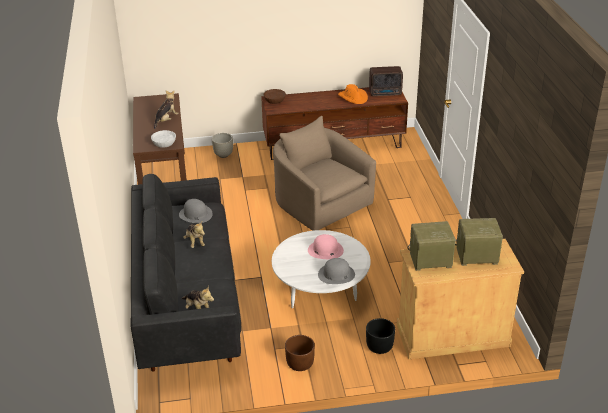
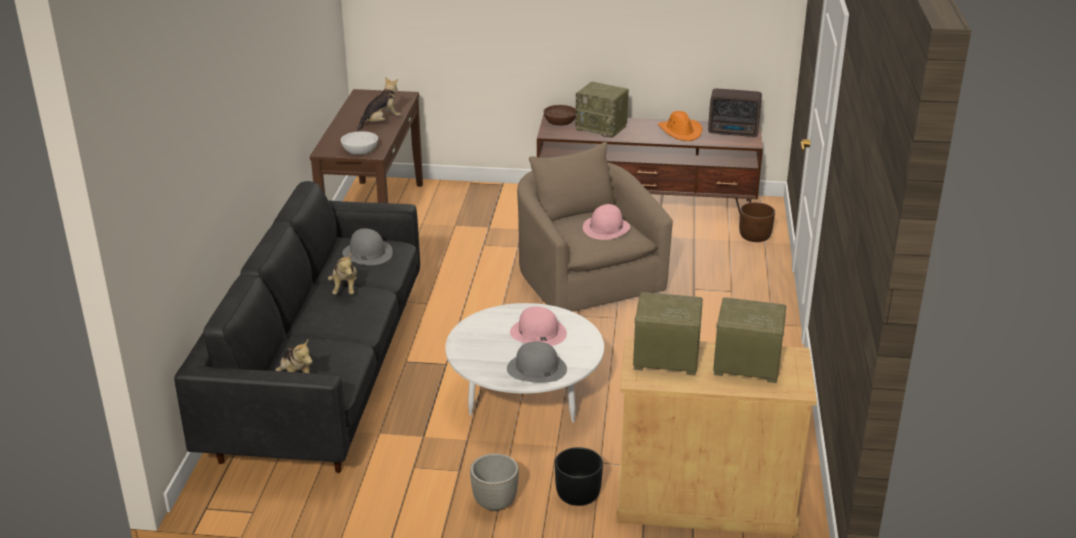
camera: 15 degrees right, 5 degrees down
grey planter [212,133,233,158] -> grey planter moved to [470,454,519,511]
brown planter [285,335,315,371] -> brown planter moved to [739,202,775,242]
none -> radio [575,82,629,138]
none -> pink hat [583,204,630,240]

